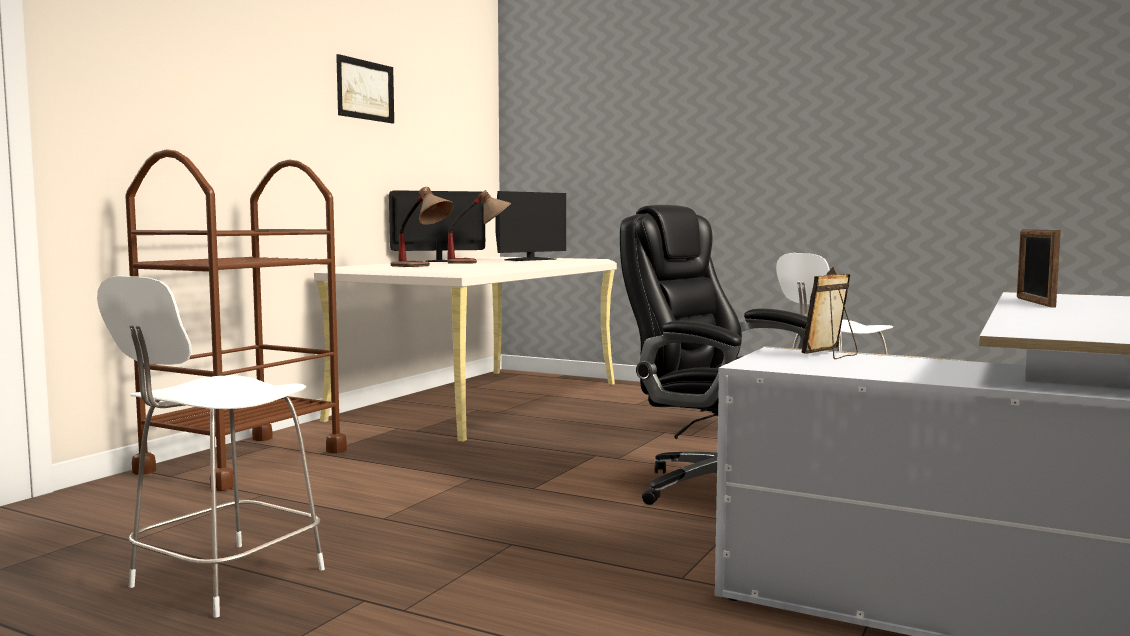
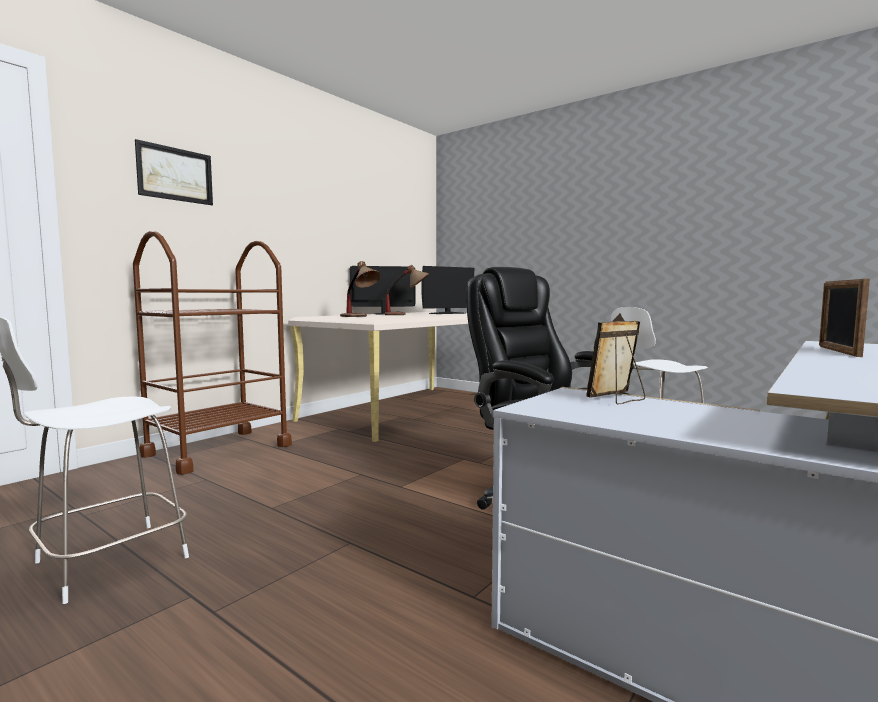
camera: 10 degrees right, 0 degrees up
picture [336,54,394,123] -> picture moved to [135,139,213,205]

